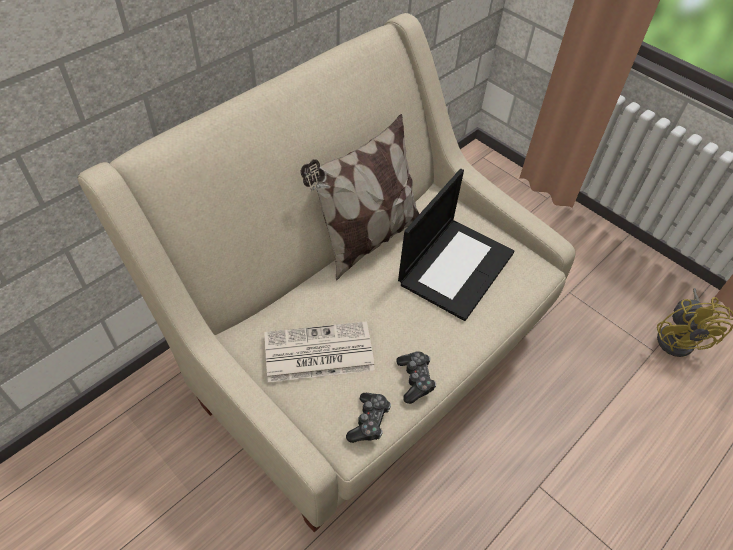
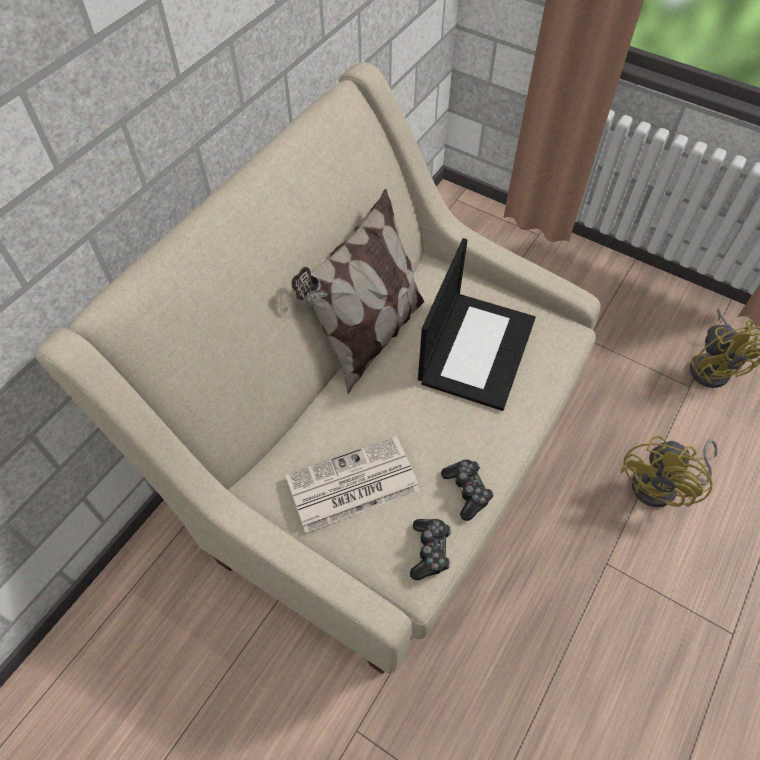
camera: 10 degrees left, 5 degrees up
none -> yellow fan [620,436,718,507]

